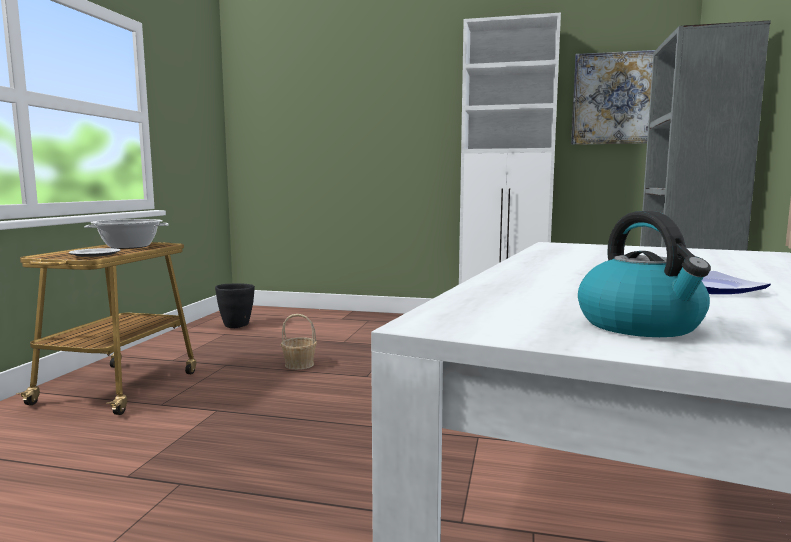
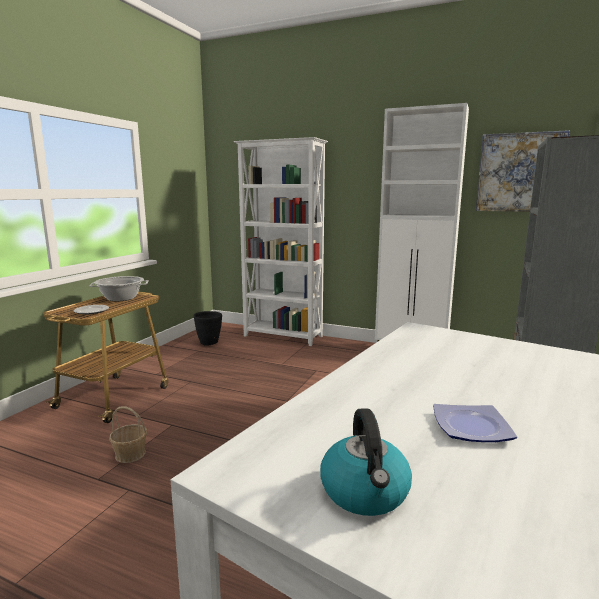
camera: 10 degrees right, 5 degrees up
basket [281,314,317,370] -> basket moved to [109,406,147,463]
none -> white bookcase [234,137,328,346]

